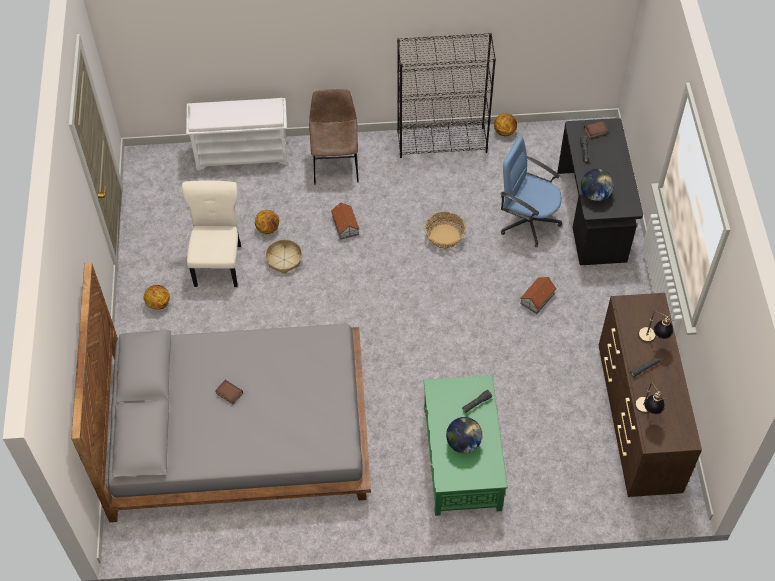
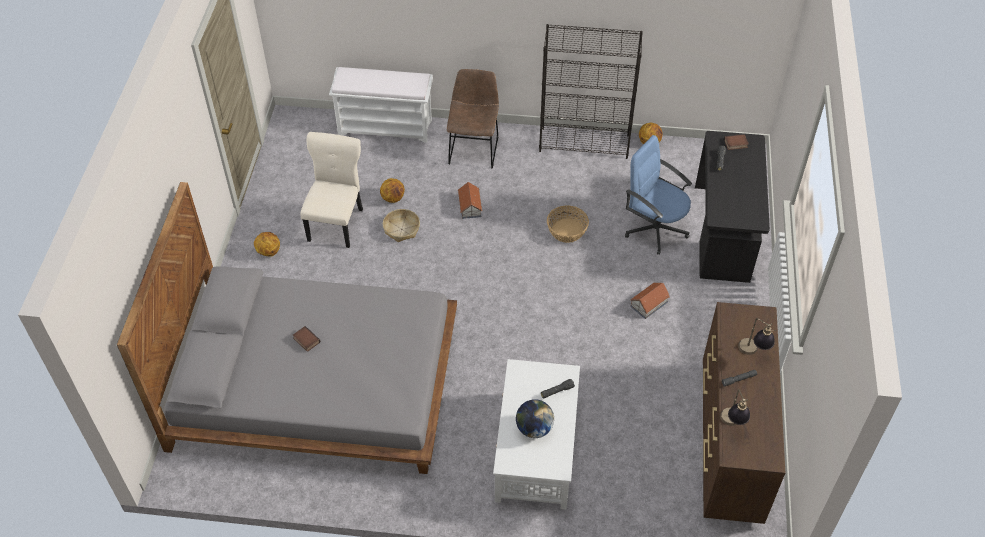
camera: 10 degrees right, 5 degrees down
green coffee table [424,375,508,516] -> white coffee table [493,359,580,510]
globe [581,169,614,201] -> none

